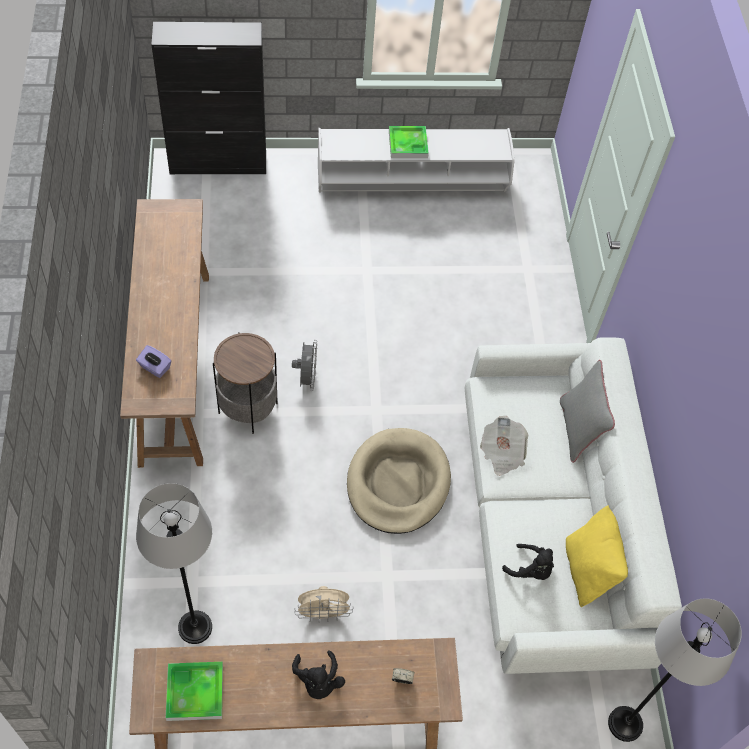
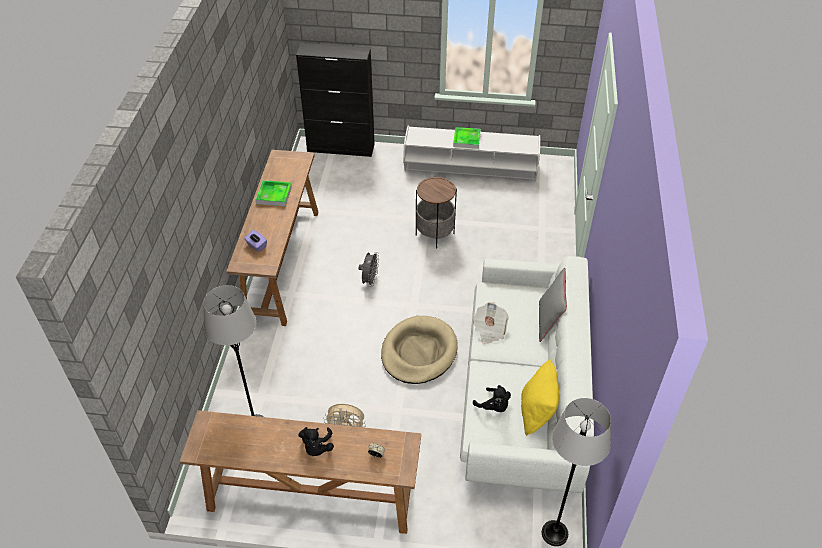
camera: 15 degrees right, 10 degrees down
tray [166,662,223,721] -> tray moved to [256,180,292,206]
side table [213,332,278,434] -> side table moved to [416,177,457,249]

